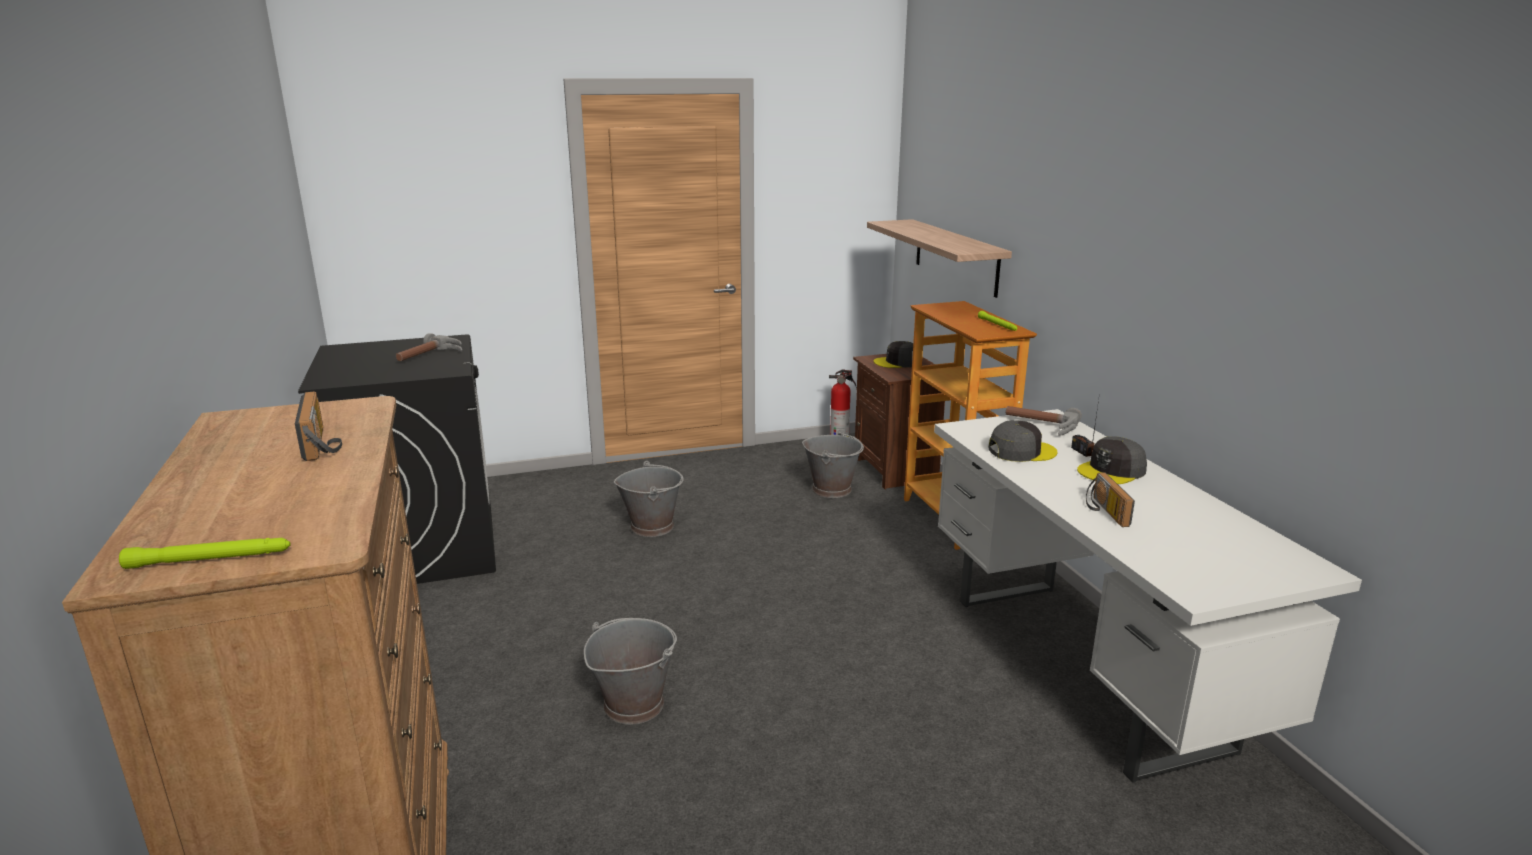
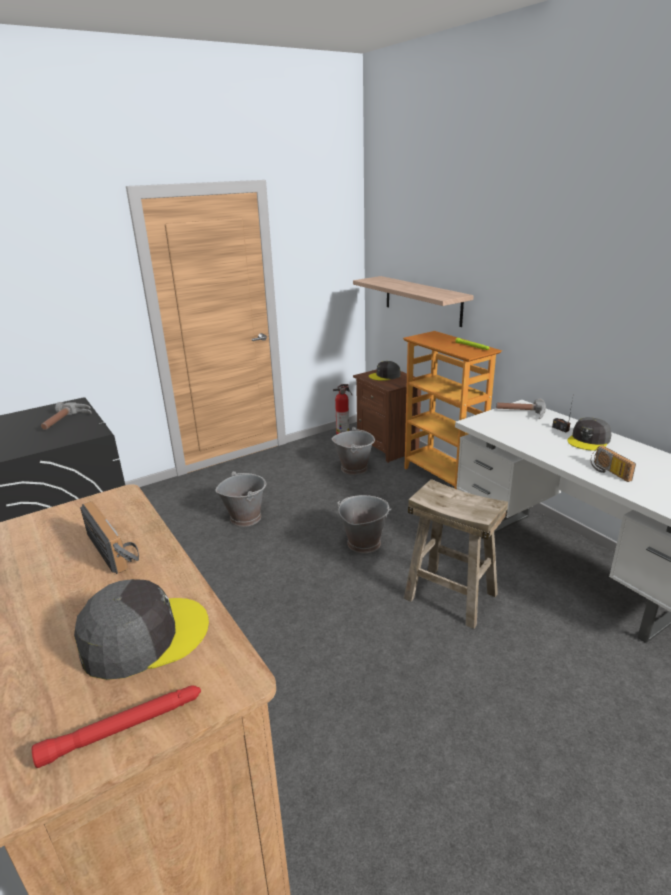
camera: 15 degrees left, 5 degrees up
green flashlight [119,538,290,569] -> red flashlight [32,685,201,768]
grey bucket [584,618,677,725] -> grey bucket moved to [337,495,391,553]
grey cap [988,420,1057,462] -> grey cap moved to [74,579,209,680]
none -> beige stool [404,479,508,629]

